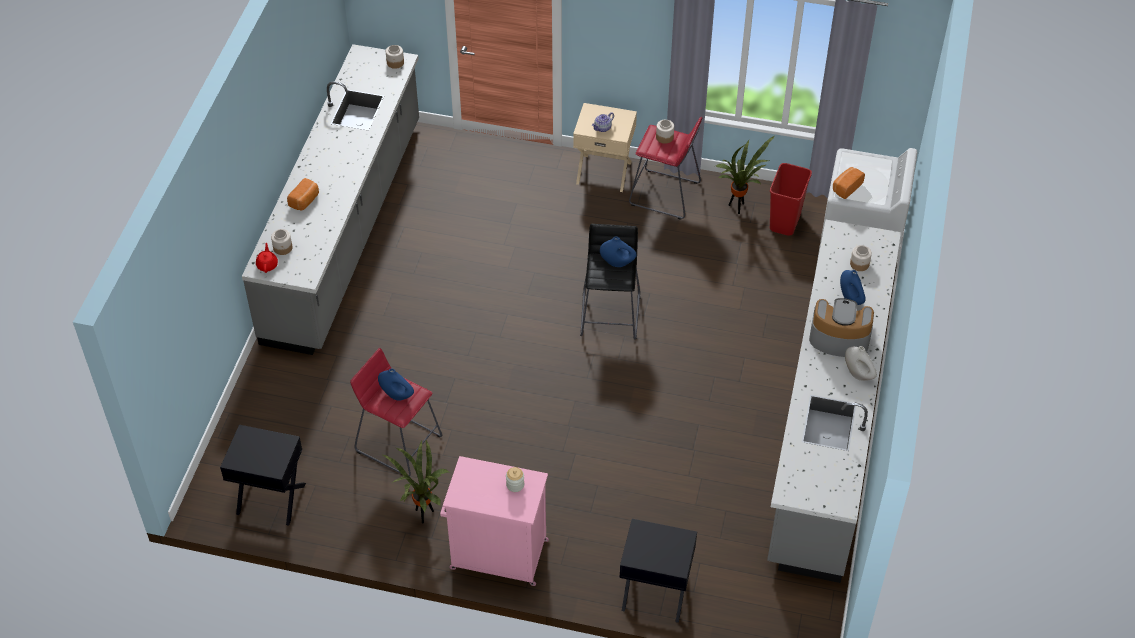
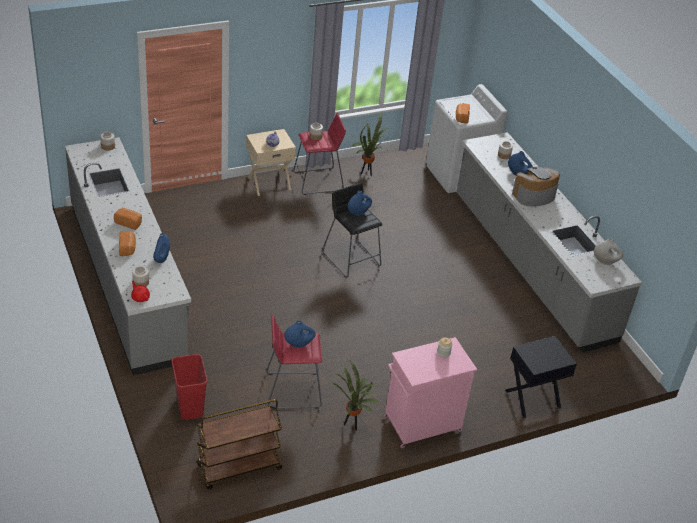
camera: 40 degrees left, 10 degrees down
black nightstand [220,425,306,526] -> brown cart [197,399,282,489]
red trash can [770,163,812,235] -> red trash can moved to [172,354,208,420]
white vase [845,346,877,381] -> white vase moved to [594,238,623,265]
none -> bread [114,208,142,230]
none -> blue vase [153,233,170,263]

